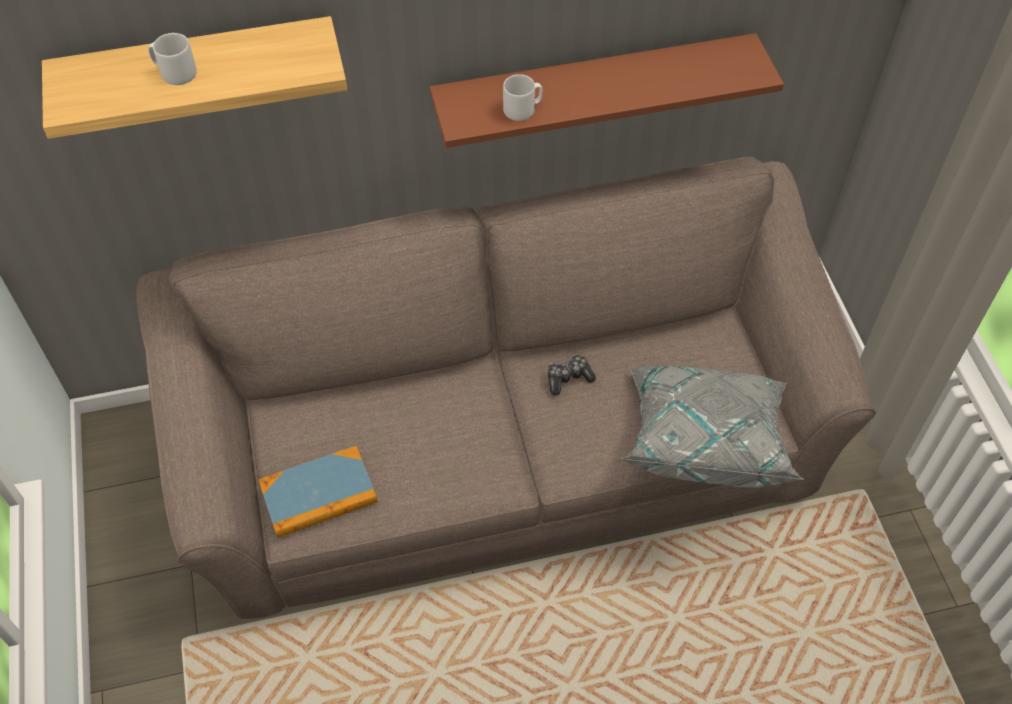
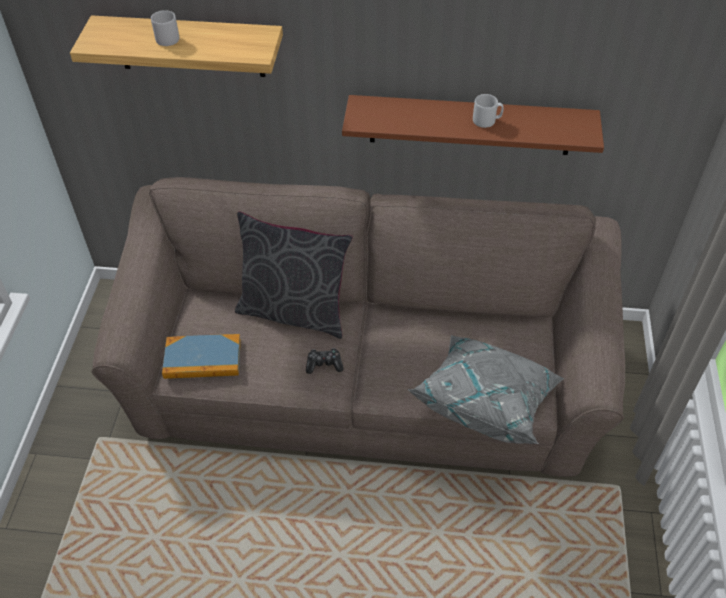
camera: 20 degrees right, 5 degrees down
grey mug [503,74,543,121] -> grey mug moved to [473,94,504,128]
game controller [548,354,596,396] -> game controller moved to [306,348,344,374]
none -> grey pillow [235,211,352,339]

